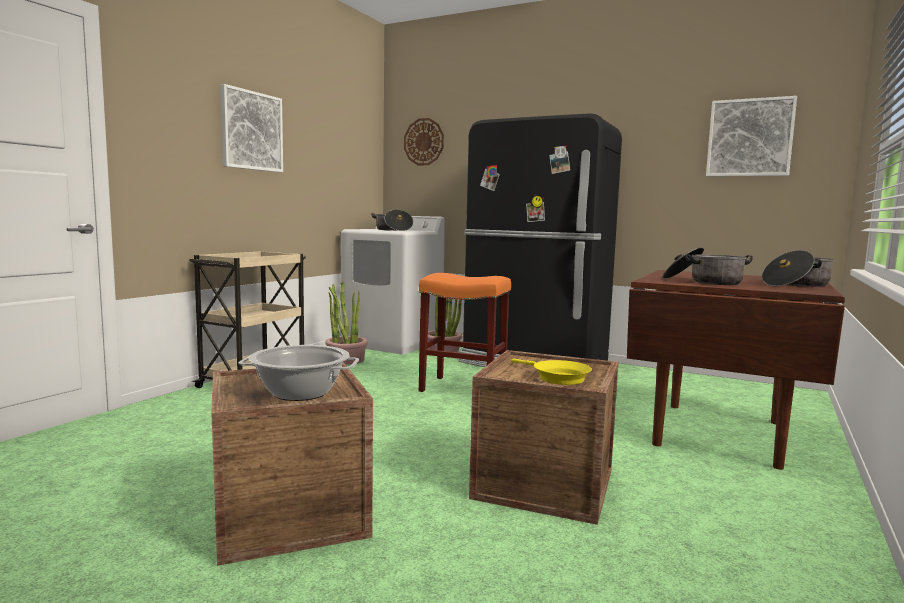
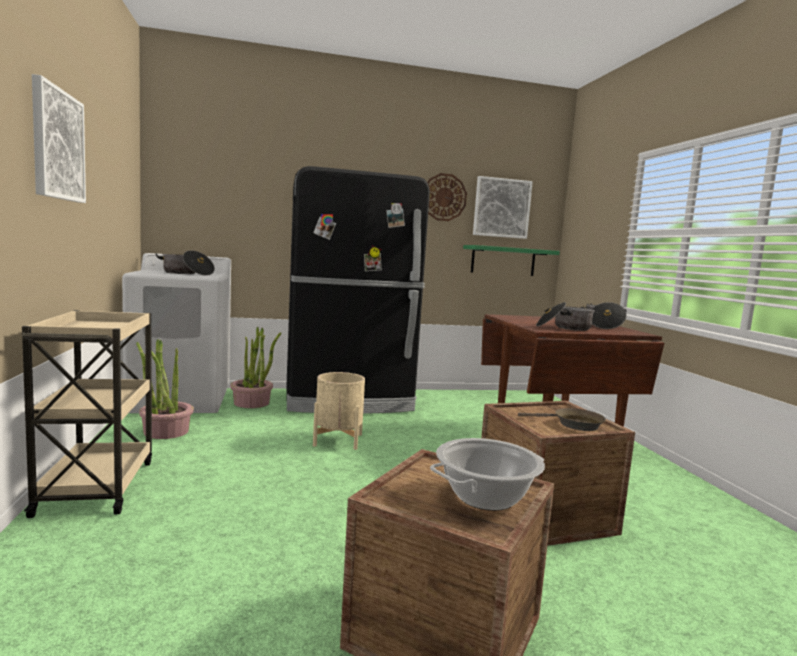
camera: 40 degrees left, 0 degrees up
wall clock [404,118,444,165] -> wall clock moved to [427,173,467,221]
orange stool [419,273,511,392] -> beige planter [313,372,365,450]
yellow frying pan [511,359,592,385] -> brown frying pan [518,408,606,431]
none -> green shelf [463,245,560,276]

